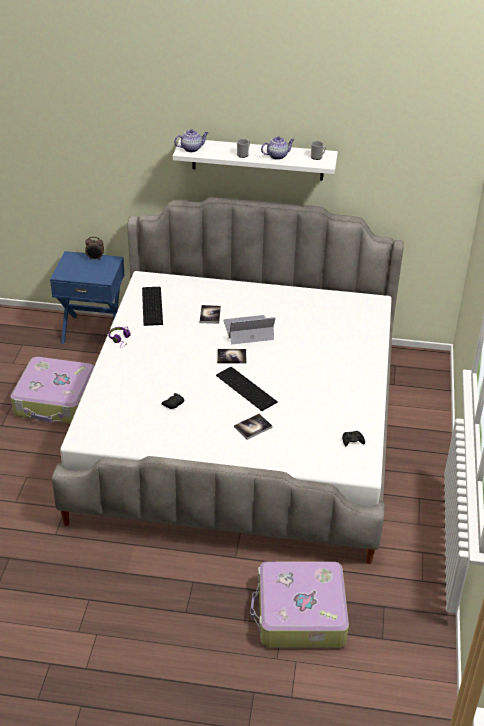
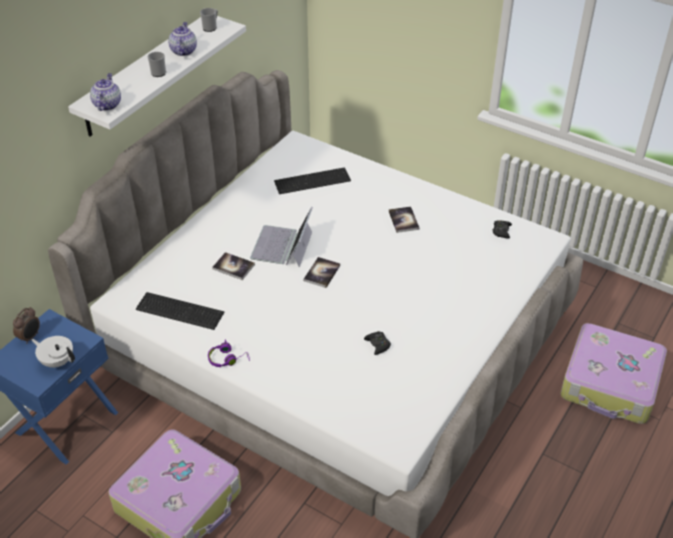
camera: 65 degrees left, 5 degrees up
keyboard [216,367,278,411] -> keyboard moved to [274,167,351,194]
book [234,414,272,440] -> book moved to [389,206,419,233]
none -> white teapot [32,336,75,368]

